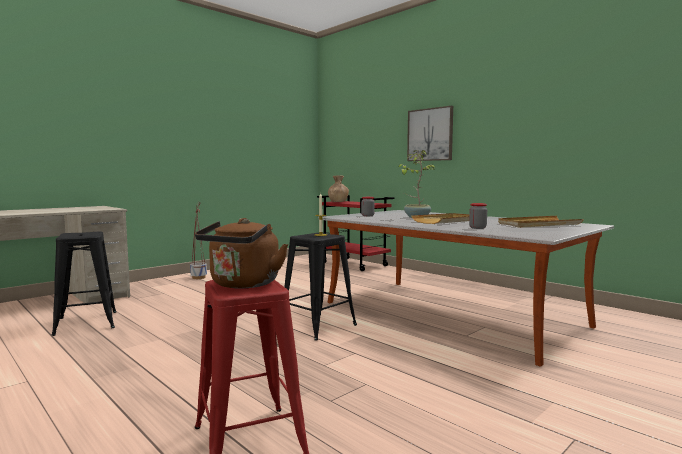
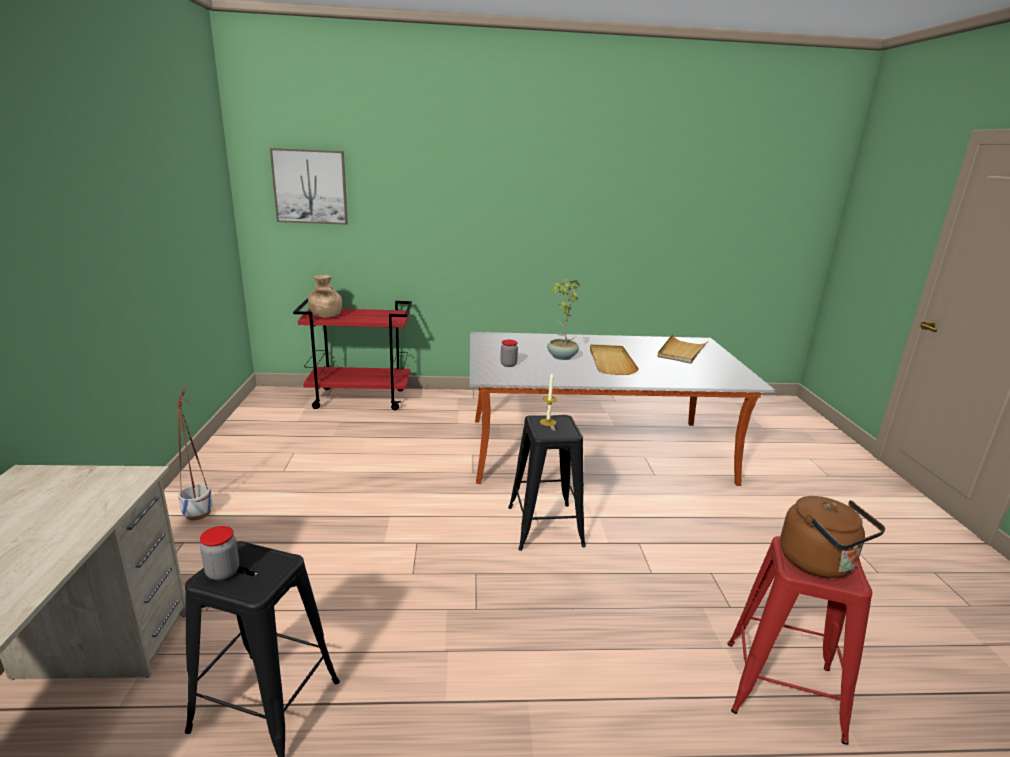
camera: 50 degrees left, 15 degrees up
picture [407,106,453,161] -> picture moved to [270,148,348,225]
jar [469,203,487,229] -> jar moved to [200,526,239,580]

